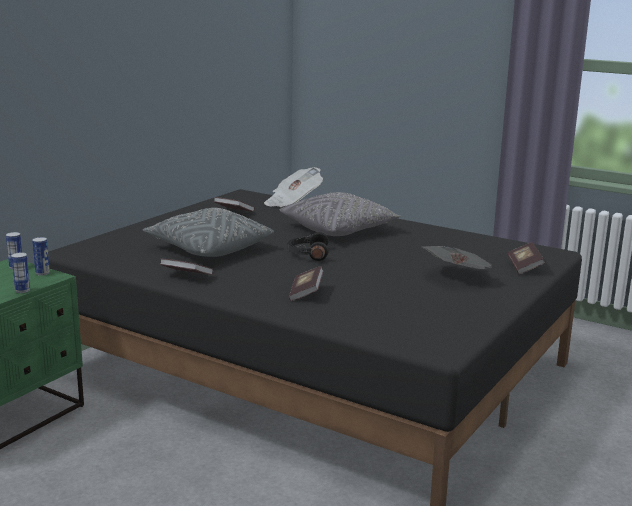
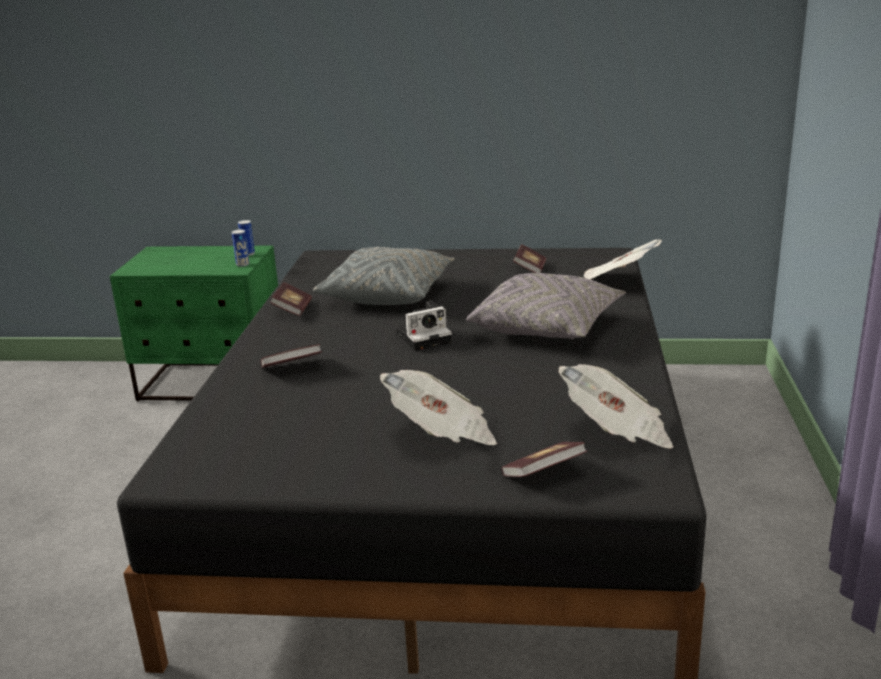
camera: 65 degrees right, 5 degrees up
can [11,252,30,293] -> none
black headphones [287,232,329,261] -> camera [396,300,452,351]
none -> newspaper [558,364,673,449]

